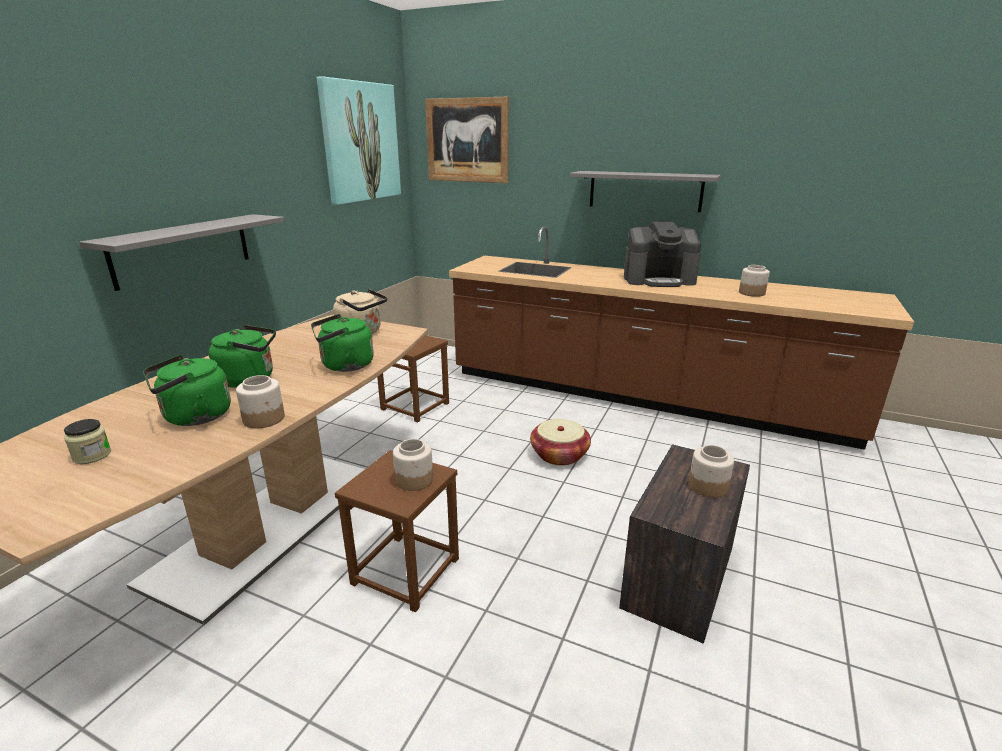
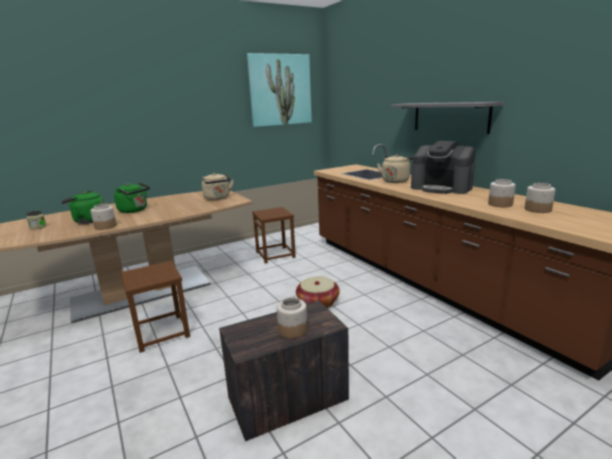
camera: 35 degrees right, 5 degrees down
grey shelf [79,214,285,291] -> none
green kettle [311,314,374,372] -> none
jar [393,439,433,491] -> jar moved to [525,183,555,213]
picture [425,97,509,183] -> none
none -> beige kettle [377,155,413,183]

